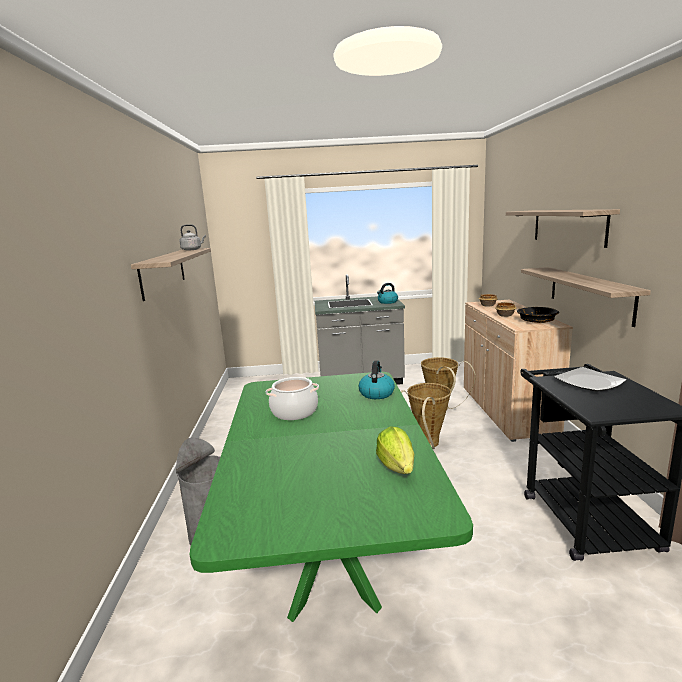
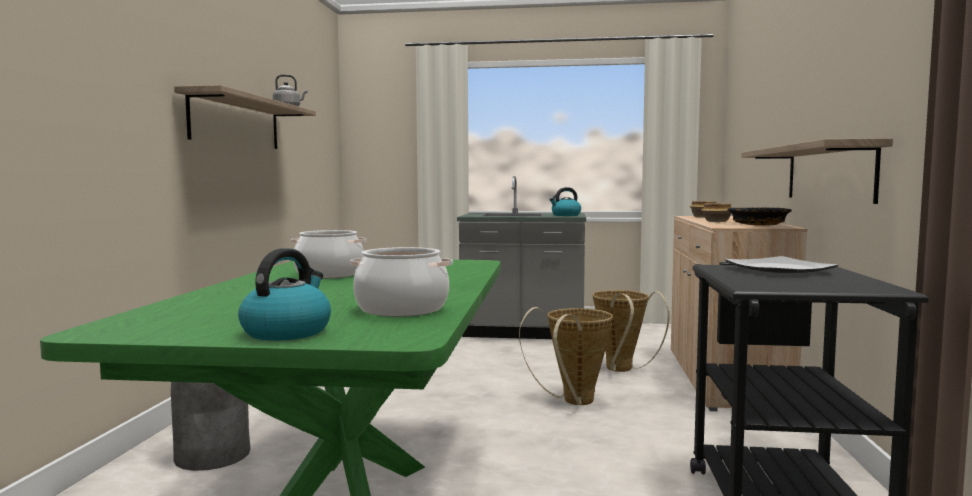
camera: 10 degrees right, 10 degrees down
kettle [359,361,395,399] -> kettle moved to [238,248,331,341]
lettuce [376,427,414,474] -> cooking pot [350,247,453,317]
shelf [506,209,620,248] -> none

